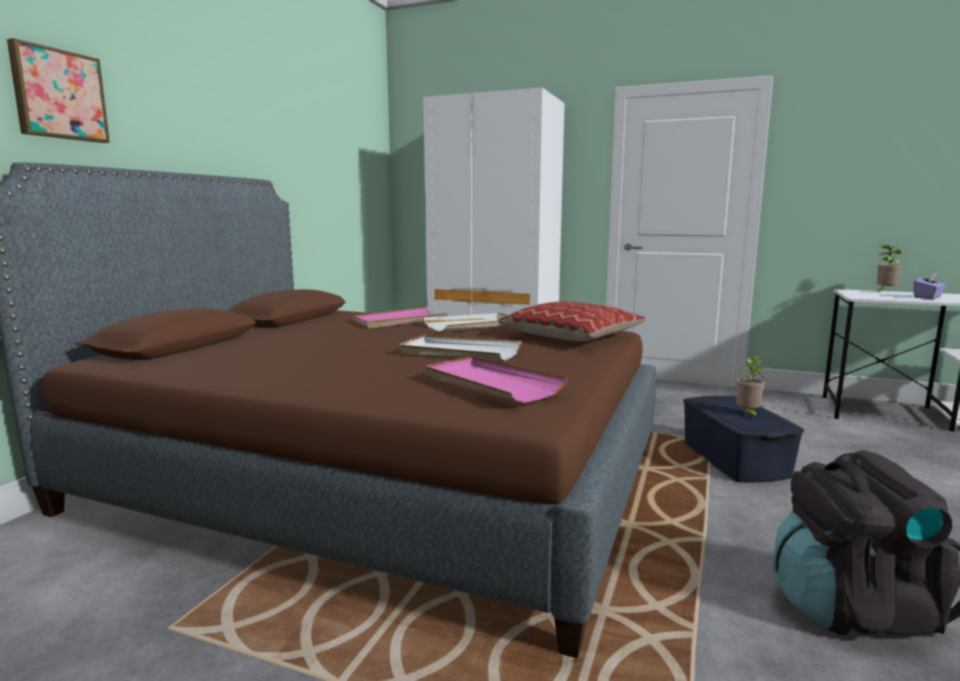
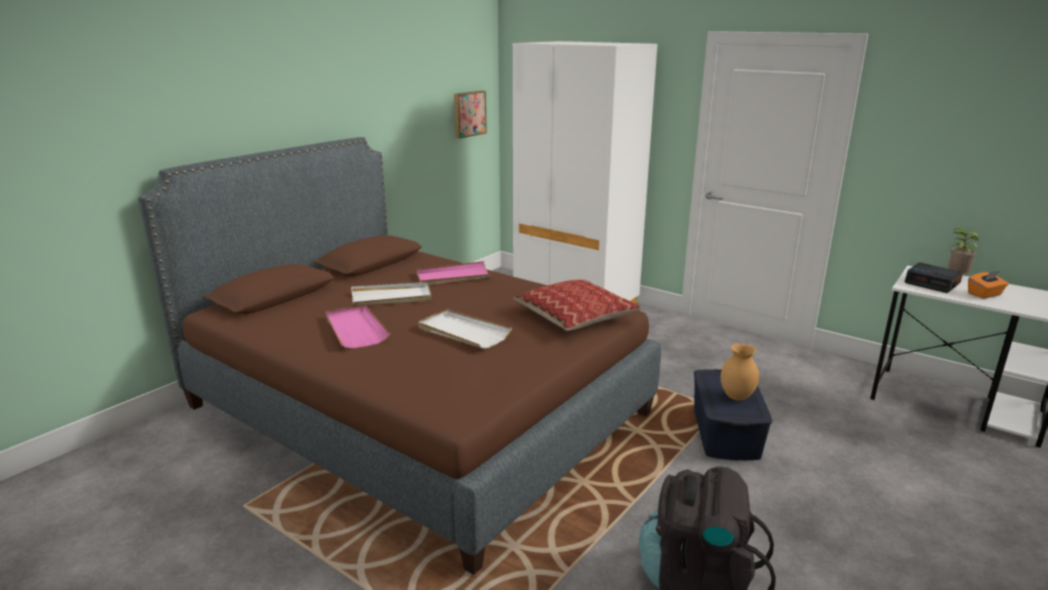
camera: 15 degrees right, 10 degrees up
picture [7,38,110,143] -> picture moved to [454,91,487,139]
white tray [424,313,509,332] -> white tray moved to [351,282,432,305]
pink tray [425,356,568,403] -> pink tray moved to [326,305,390,349]
potted plant [736,356,765,419] -> brown vase [721,344,759,401]
purple tissue box [913,273,946,299] -> orange tissue box [968,271,1009,299]
none -> alarm clock [904,262,963,293]

